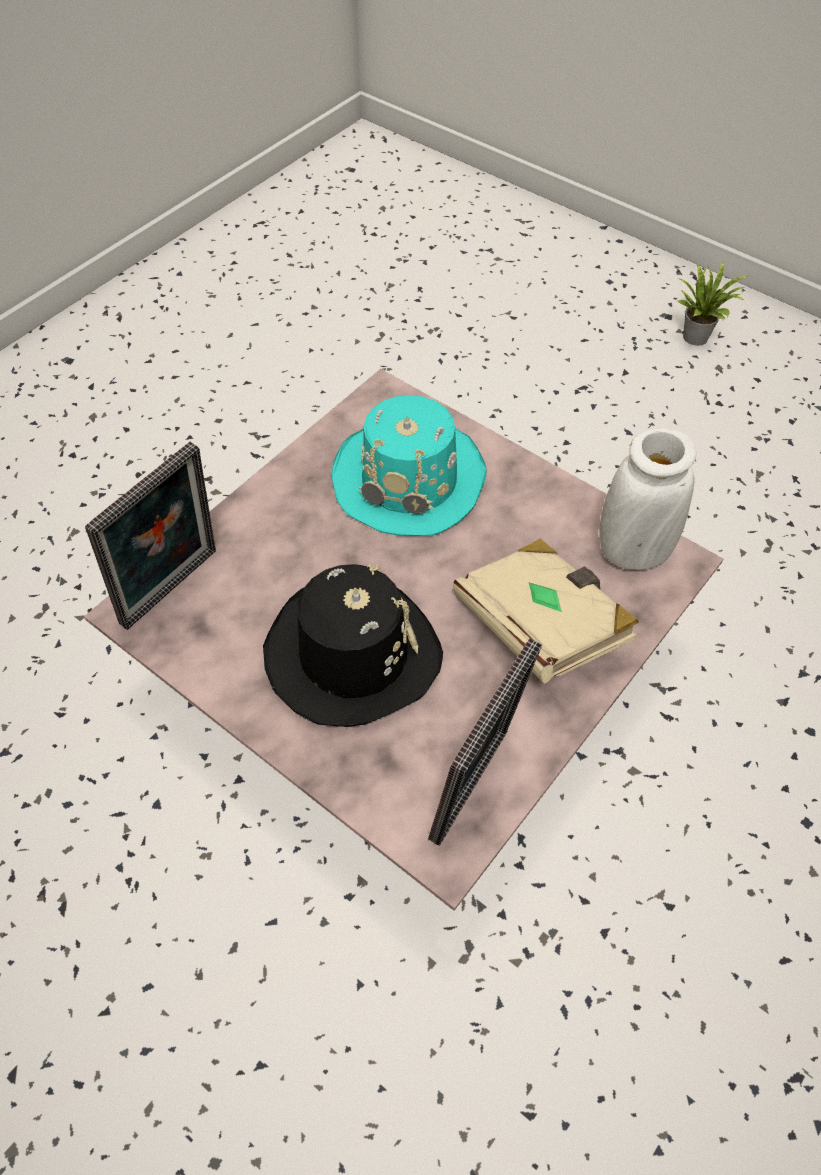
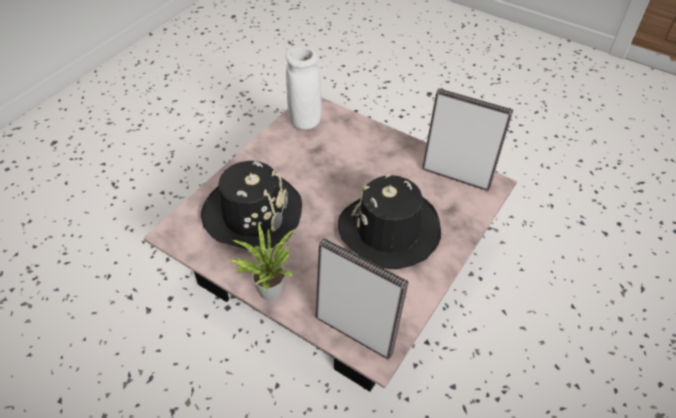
camera: 95 degrees left, 5 degrees down
turquoise hat [331,395,487,536] -> black hat [201,161,302,249]
beige book [453,539,639,683] -> none
potted plant [676,261,748,346] -> potted plant moved to [228,222,295,301]

